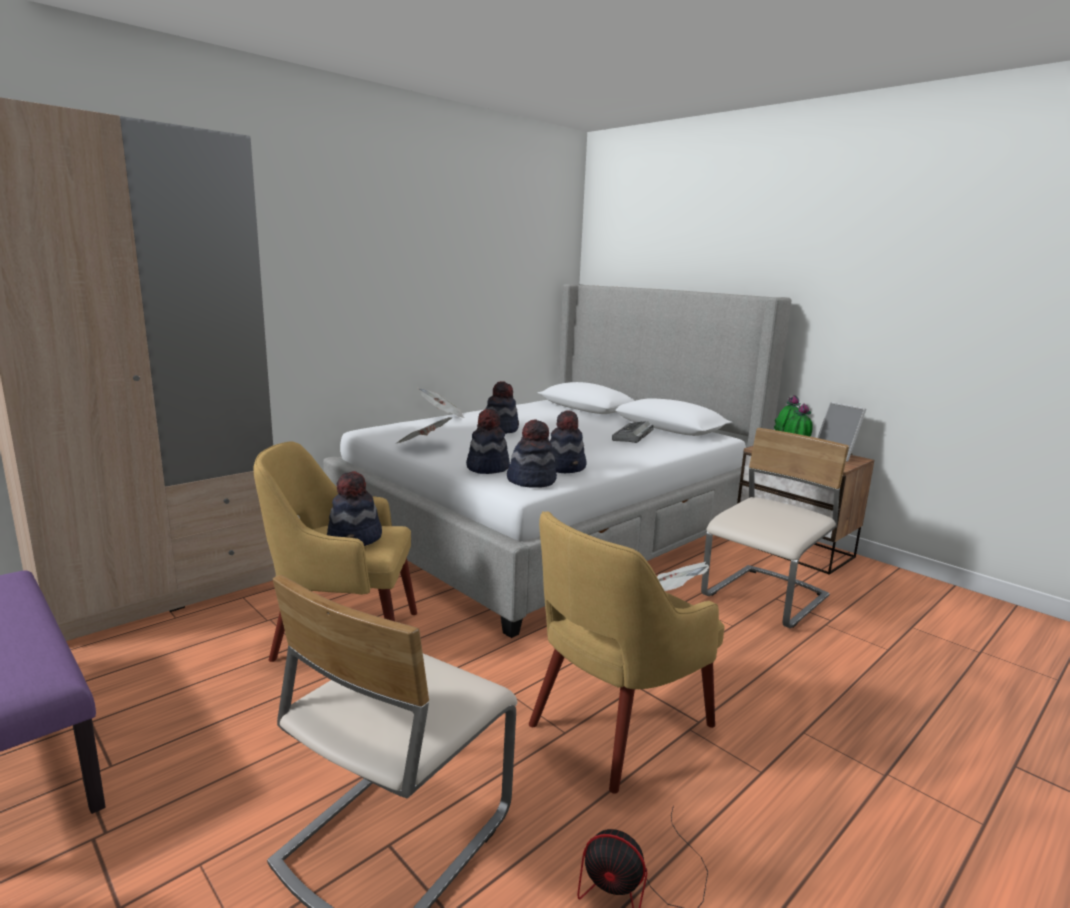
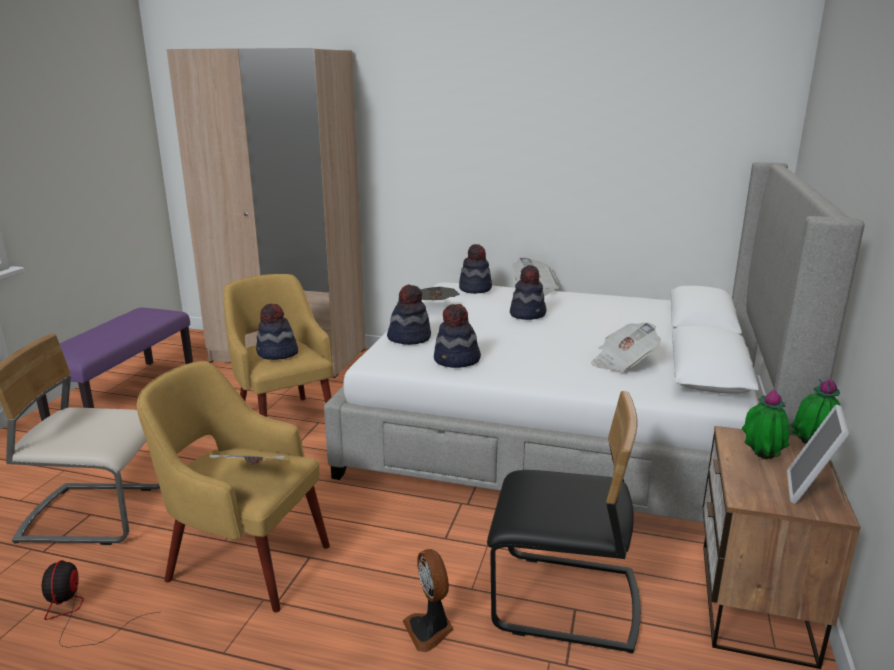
camera: 60 degrees right, 5 degrees up
hat [507,419,557,488] -> hat moved to [459,244,492,294]
keyboard [612,421,654,443] -> newspaper [591,323,661,372]
beige chair [701,428,849,628] -> black chair [487,391,641,654]
none -> fan [403,549,453,652]

